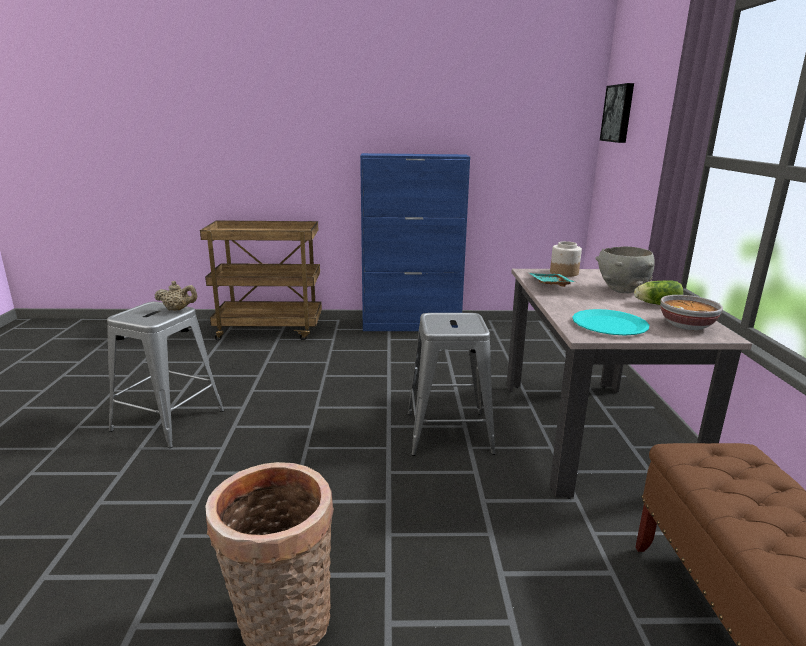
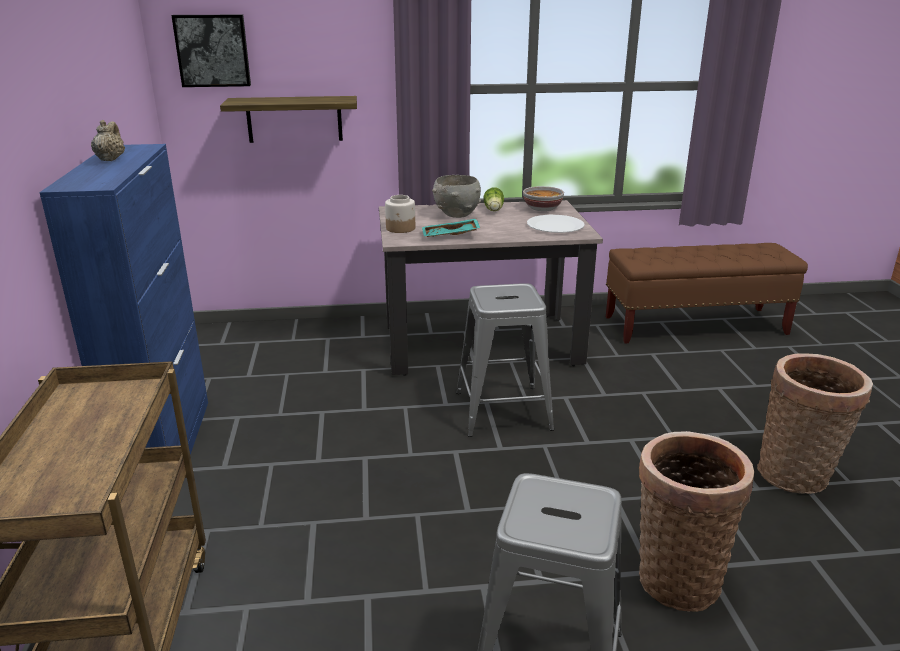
camera: 95 degrees left, 5 degrees up
beige teapot [154,281,197,311] -> beige teapot moved to [91,120,125,161]
turquoise plate [572,309,649,336] -> white plate [527,215,585,233]
none -> shelf [220,96,357,143]
none -> basket [639,431,754,612]

